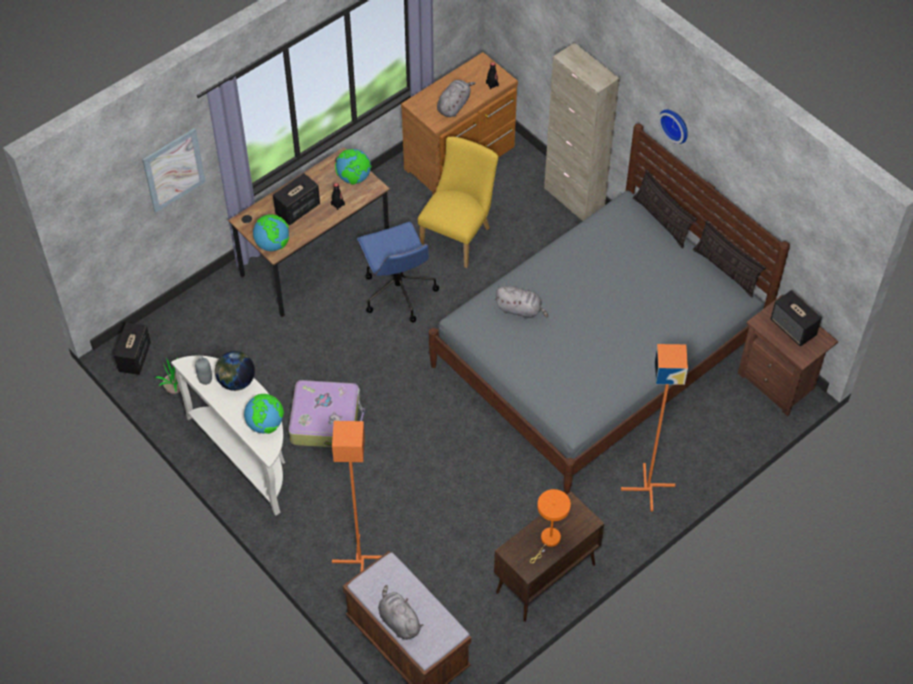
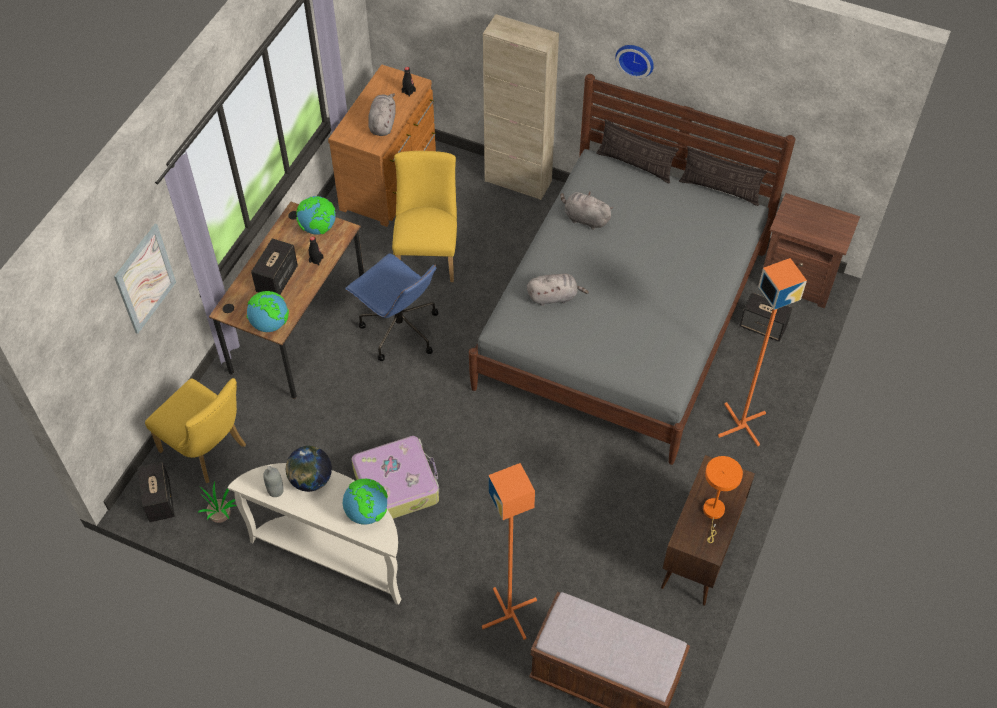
camera: 25 degrees left, 0 degrees up
grey plush toy [378,585,423,640] -> grey plush toy moved to [560,191,613,230]
speaker [770,290,822,346] -> speaker moved to [739,292,792,342]
none -> yellow chair [145,378,246,483]

